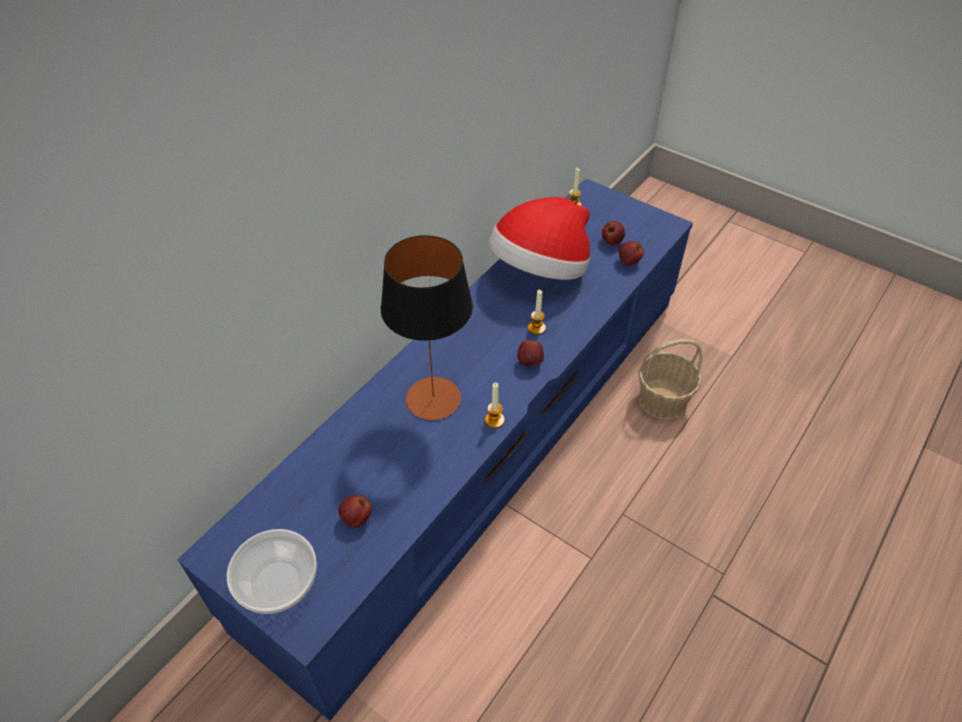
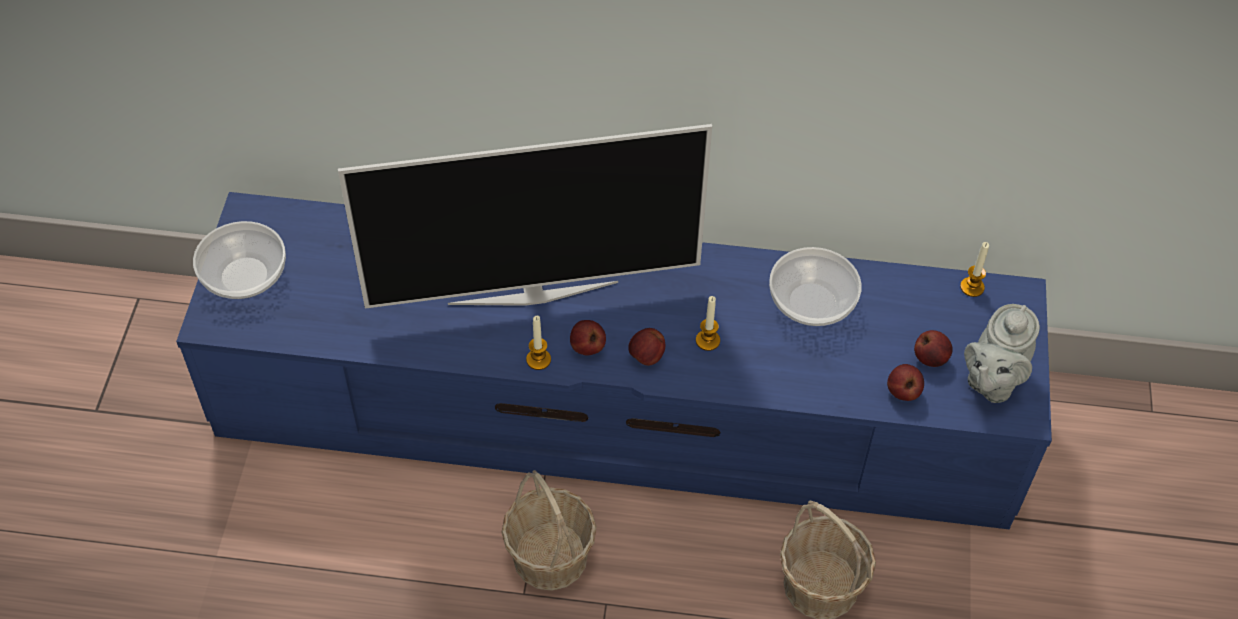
camera: 60 degrees right, 5 degrees up
apple [338,495,372,528] -> apple moved to [570,320,606,355]
table lamp [381,235,473,420] -> television [338,124,712,309]
hat [488,197,590,280] -> bowl [769,247,862,326]
none -> basket [502,470,597,591]
none -> grey teapot [964,304,1040,403]

